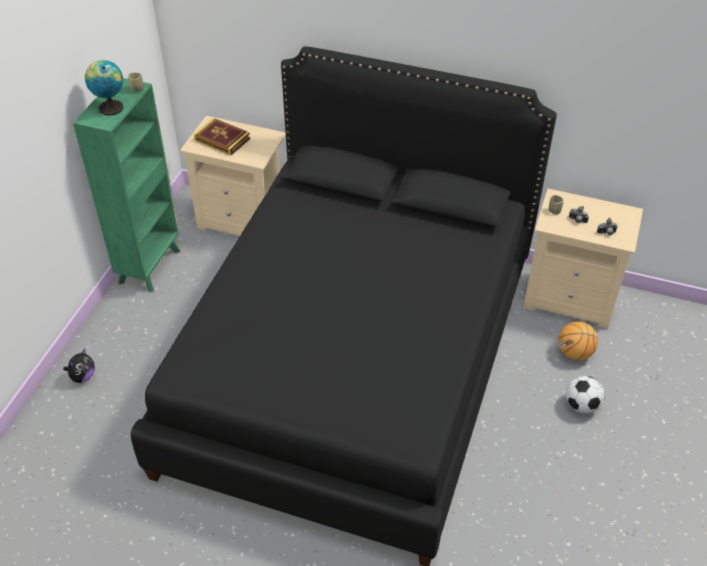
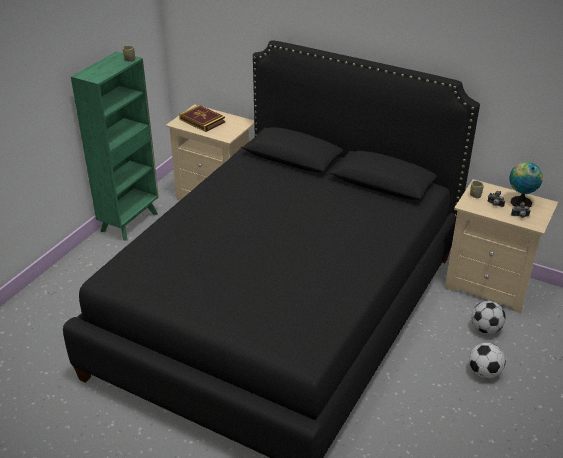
camera: 10 degrees right, 10 degrees down
plush toy [63,349,95,383] -> none
globe [85,60,124,116] -> globe moved to [509,162,543,208]
basketball [558,321,598,360] -> football [472,301,505,334]

